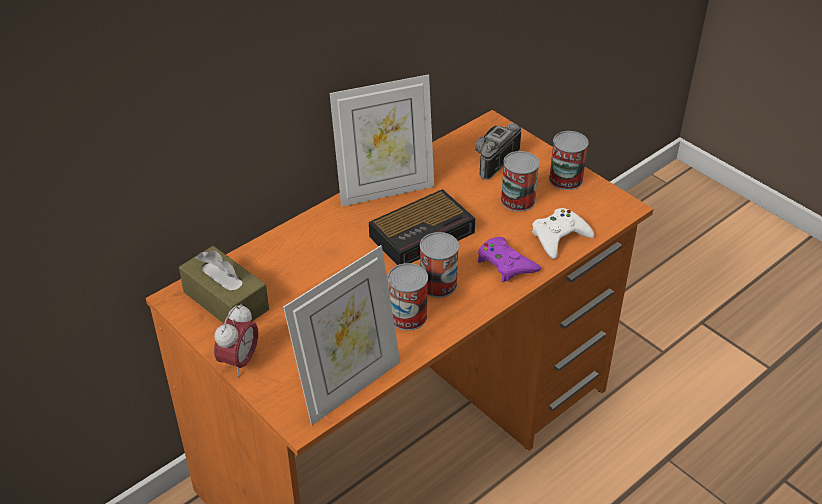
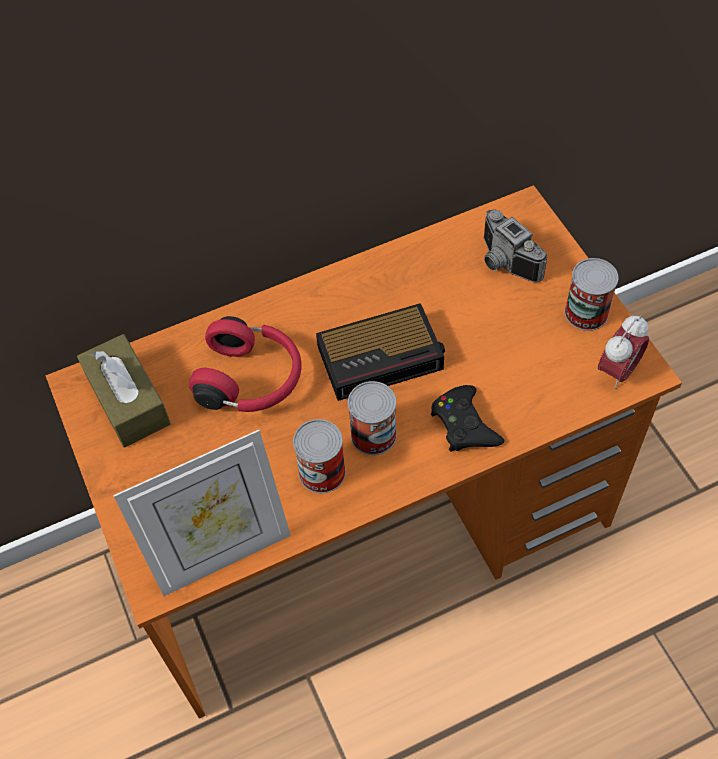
camera: 20 degrees right, 15 degrees up
alarm clock [214,304,258,377] -> alarm clock moved to [598,315,649,389]
picture frame [330,74,434,207] -> none
camera [475,123,522,180] -> camera turned 90 degrees counterclockwise [484,209,547,282]
purple game controller [478,237,541,282] -> black game controller [431,385,505,452]
can [501,151,540,212] -> none
white game controller [532,208,594,259] -> none
none -> red headphones [189,316,301,412]

